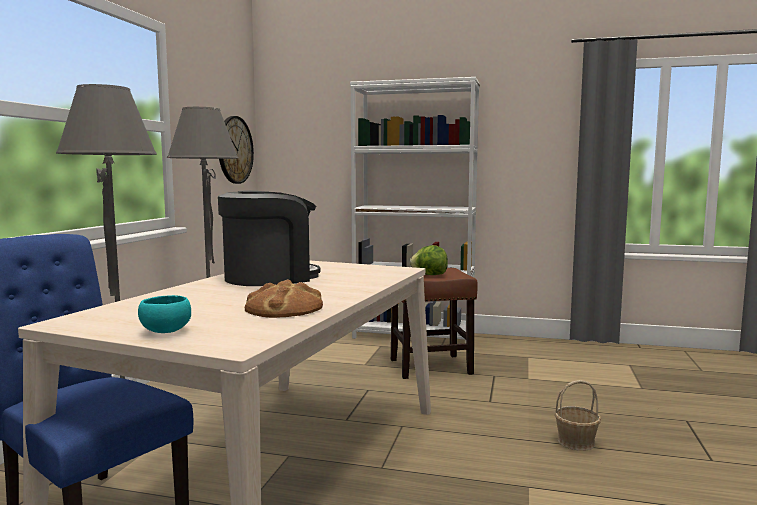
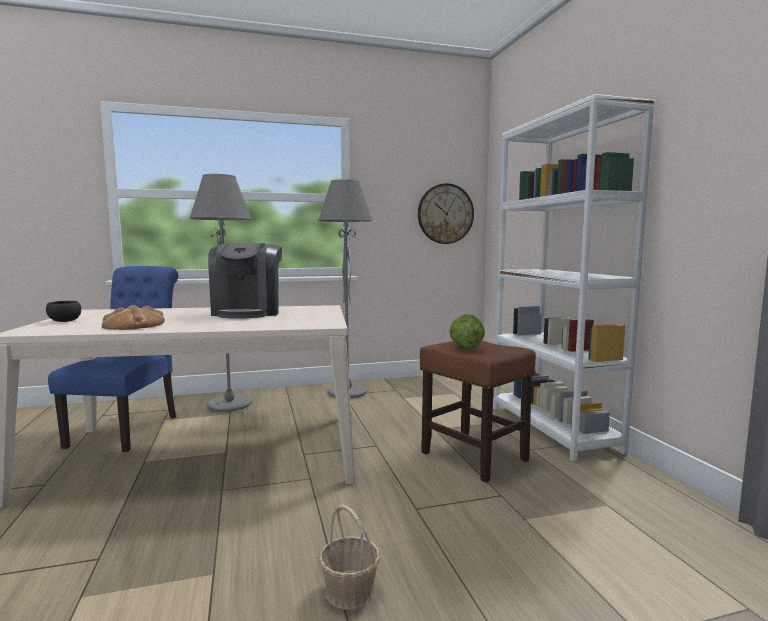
camera: 60 degrees right, 0 degrees up
turquoise bowl [138,295,191,333] -> black bowl [46,301,81,322]
coffee machine [218,190,320,286] -> coffee machine turned 60 degrees clockwise [208,243,282,319]

